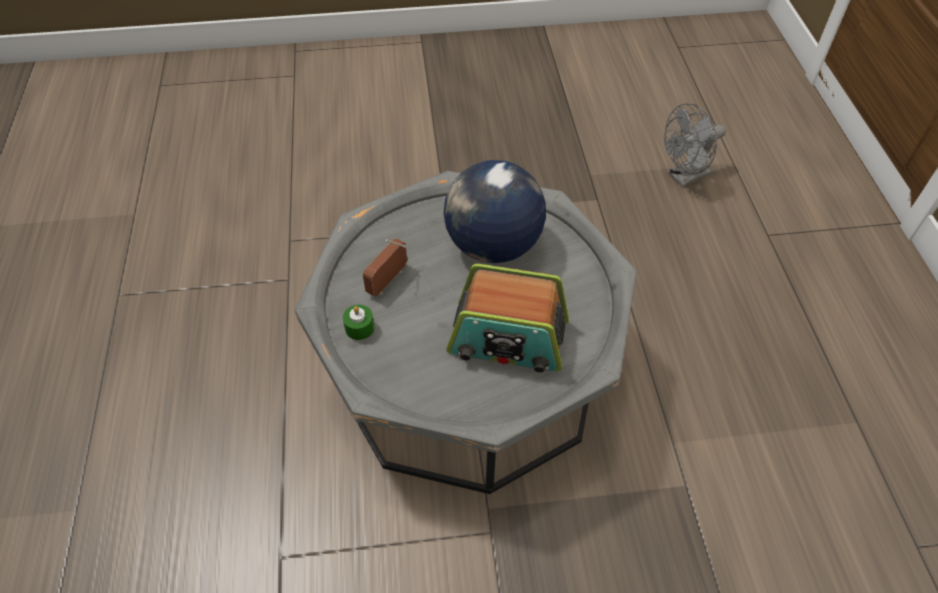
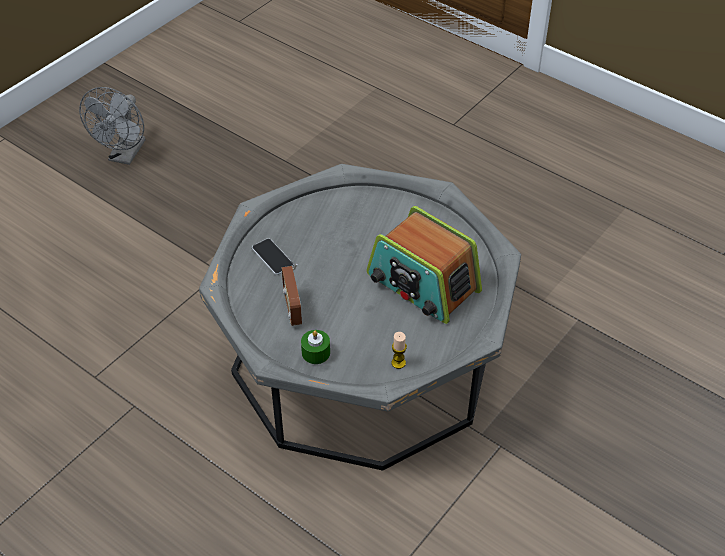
camera: 45 degrees left, 5 degrees down
globe [444,160,546,263] -> none
radio [446,264,569,373] -> radio turned 75 degrees clockwise [366,206,482,324]
grey fan [664,103,726,187] -> grey fan moved to [79,87,145,165]
none -> phone [252,238,294,275]
none -> candle [391,332,407,369]

